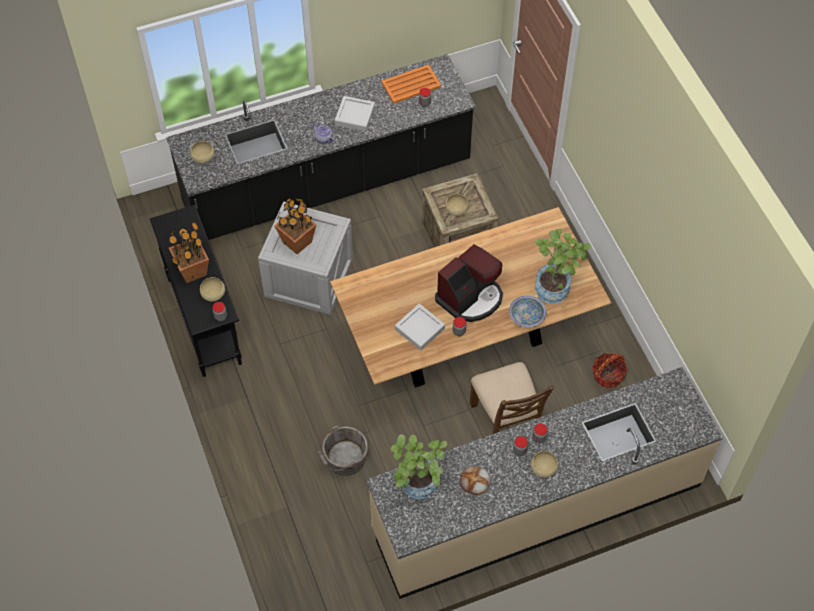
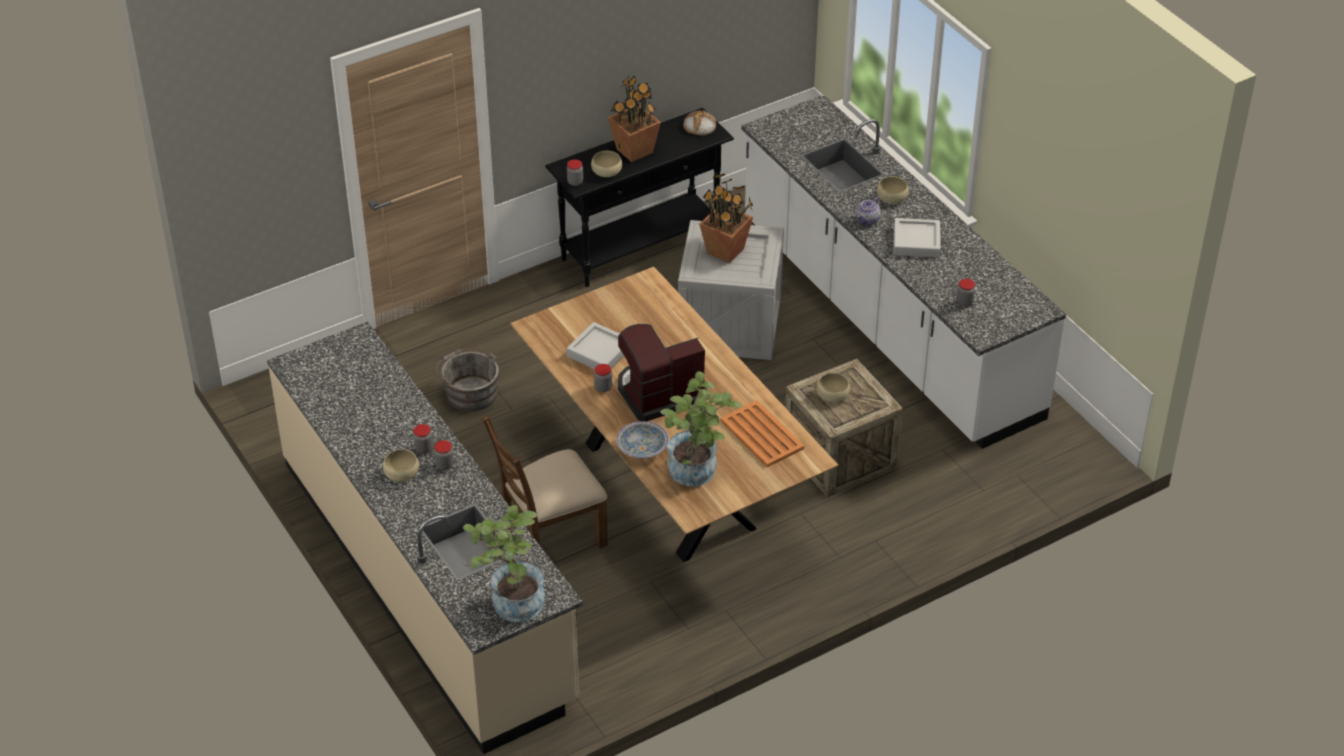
camera: 80 degrees right, 15 degrees down
black counter [166,54,476,240] -> white counter [741,95,1066,449]
beige bowl [190,141,214,164] -> beige bowl moved to [877,176,909,204]
orange tray [381,65,441,104] -> orange tray moved to [720,400,804,467]
potted plant [391,434,447,499] -> potted plant moved to [463,505,545,622]
coffee machine [435,244,503,322] -> coffee machine turned 120 degrees clockwise [618,324,708,421]
bread [460,466,490,495] -> bread moved to [683,110,716,136]
basket [593,353,628,388] -> none

